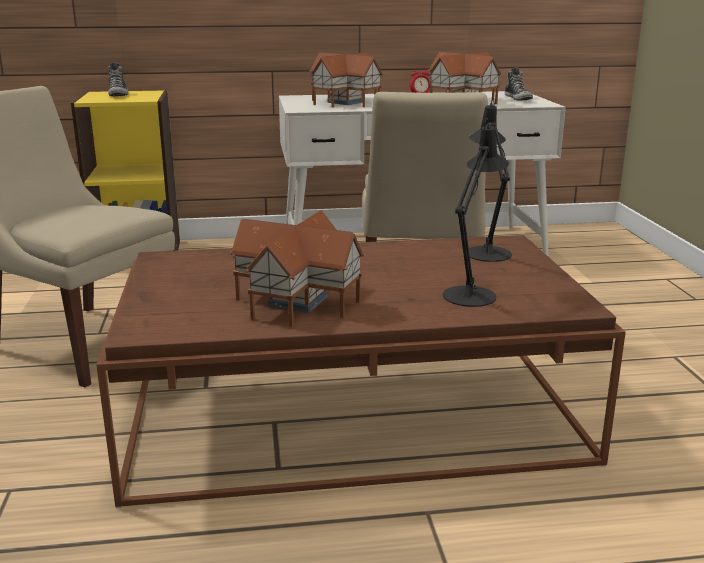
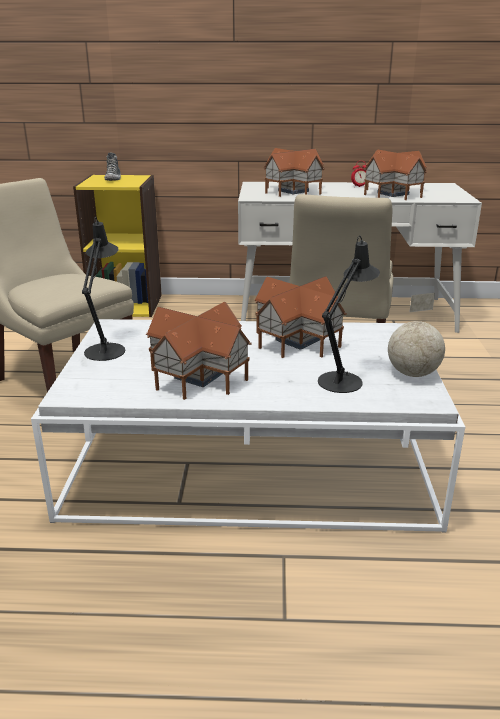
camera: 10 degrees right, 5 degrees up
brown coffee table [96,235,626,508] -> white coffee table [31,319,465,533]
black table lamp [469,98,512,262] -> black table lamp moved to [82,218,125,361]
shoe [505,67,533,101] -> none
none -> toy house [254,276,347,358]
none -> globe [388,293,445,377]

